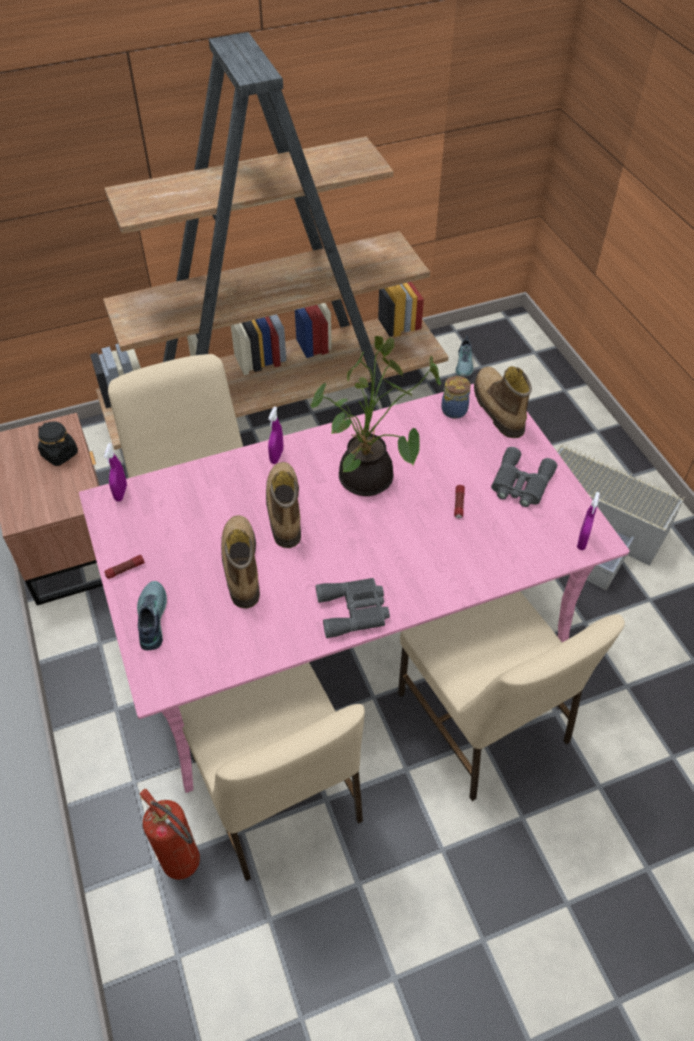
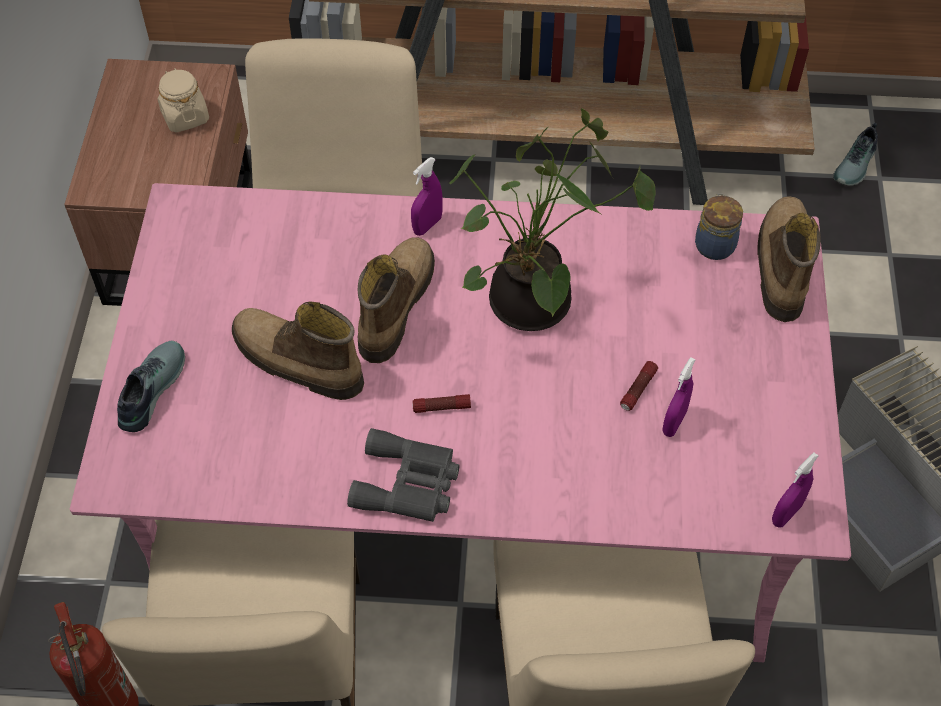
camera: 25 degrees right, 5 degrees up
black jar [38,421,78,466] -> beige jar [158,68,209,133]
purple spray bottle [104,443,127,502] -> purple spray bottle moved to [662,357,696,437]
flashlight [104,555,145,579] -> flashlight moved to [412,394,471,413]
boot [221,515,260,609] -> boot turned 75 degrees counterclockwise [232,302,364,400]
grey binoculars [491,447,557,507] -> none

